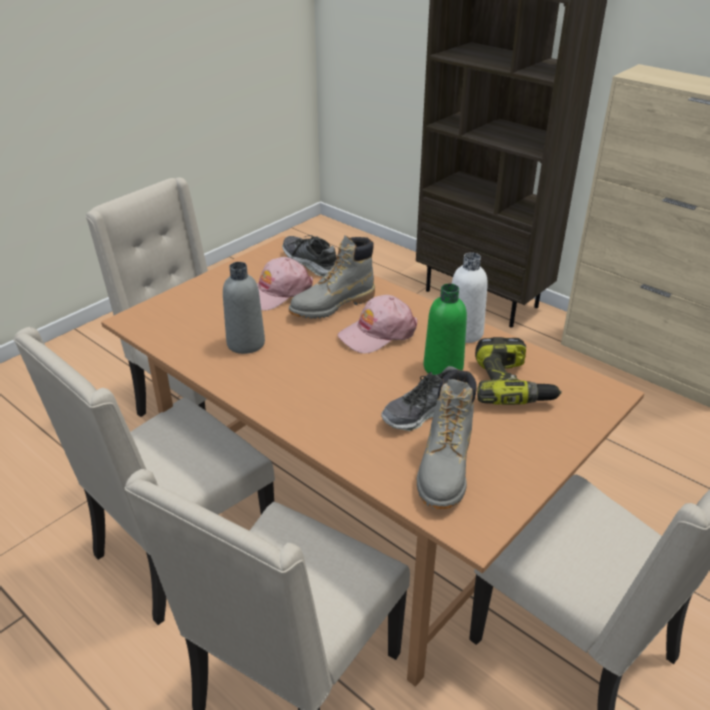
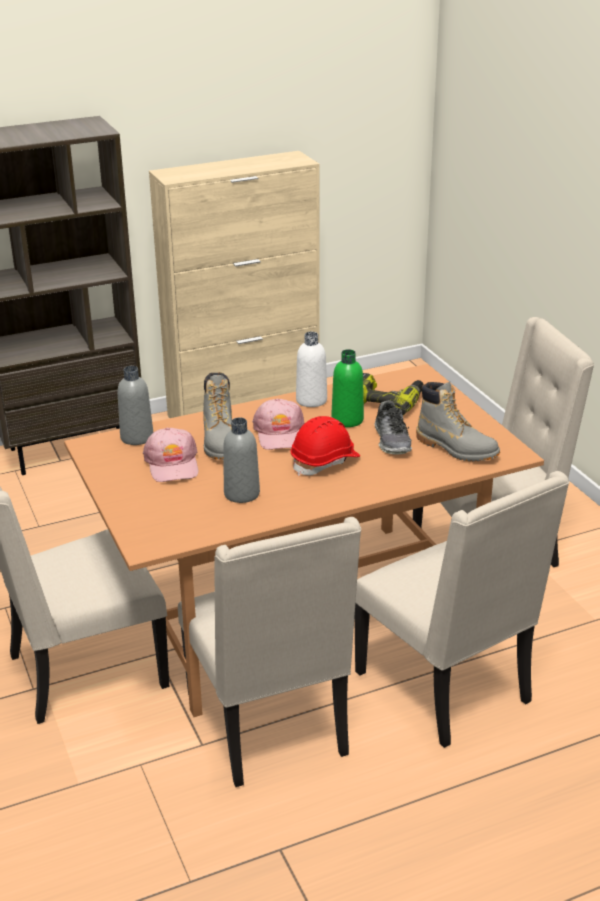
camera: 65 degrees left, 5 degrees down
shoe [282,235,337,277] -> grey bottle [117,366,153,445]
none -> red hard hat [290,416,360,476]

